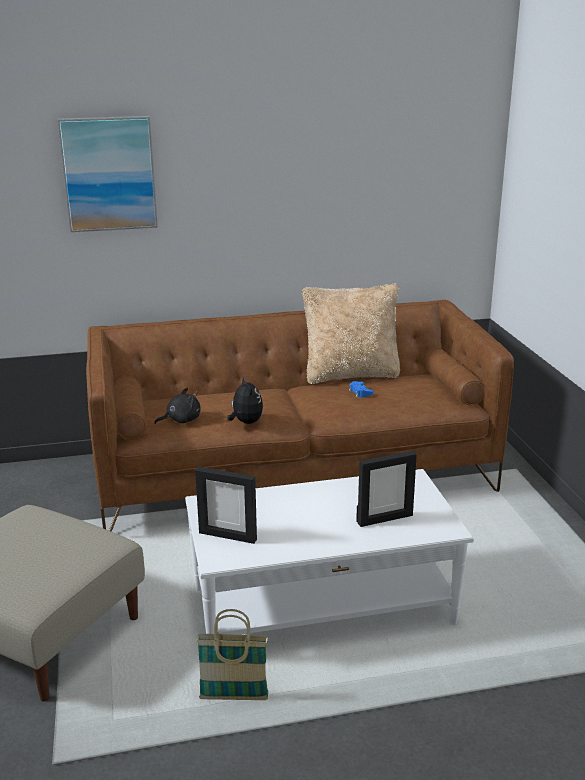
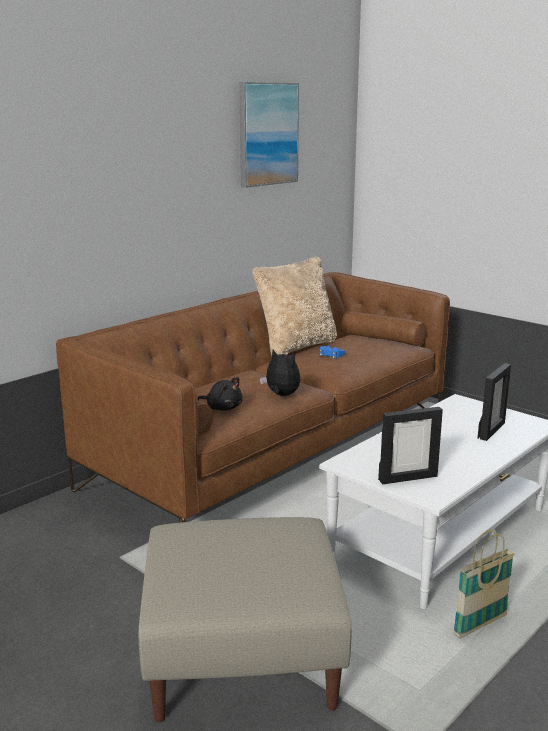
camera: 35 degrees left, 5 degrees down
picture [57,116,158,232] -> picture moved to [239,82,299,188]
black plush toy [154,387,201,424] -> black plush toy turned 90 degrees clockwise [197,377,243,411]

